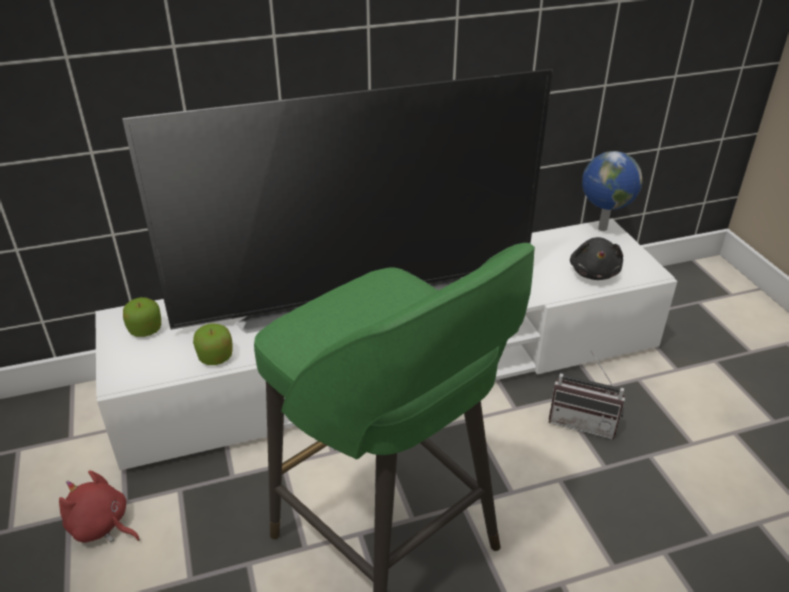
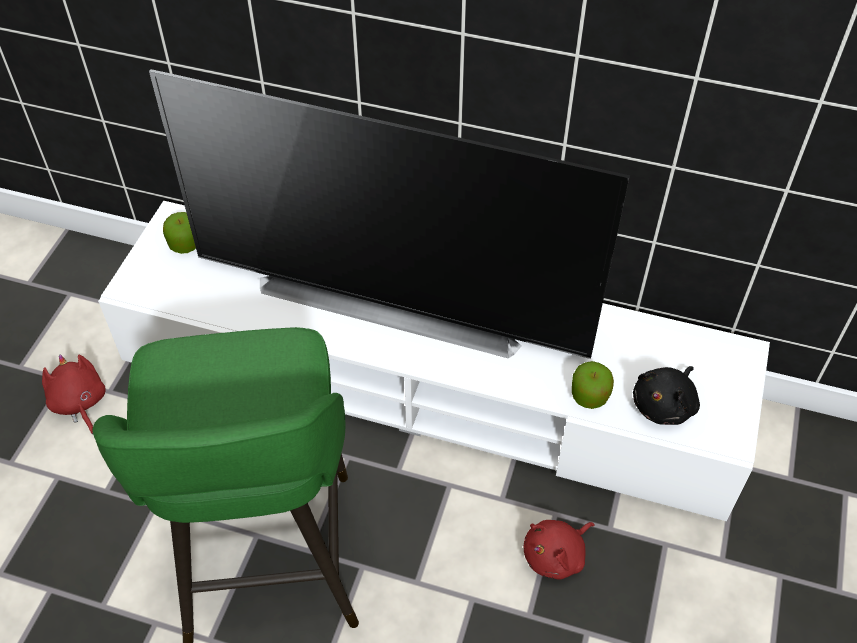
camera: 35 degrees right, 15 degrees up
apple [193,324,233,365] -> apple moved to [572,361,614,409]
radio [548,351,625,439] -> red plush toy [524,520,595,579]
globe [582,151,642,231] -> none

